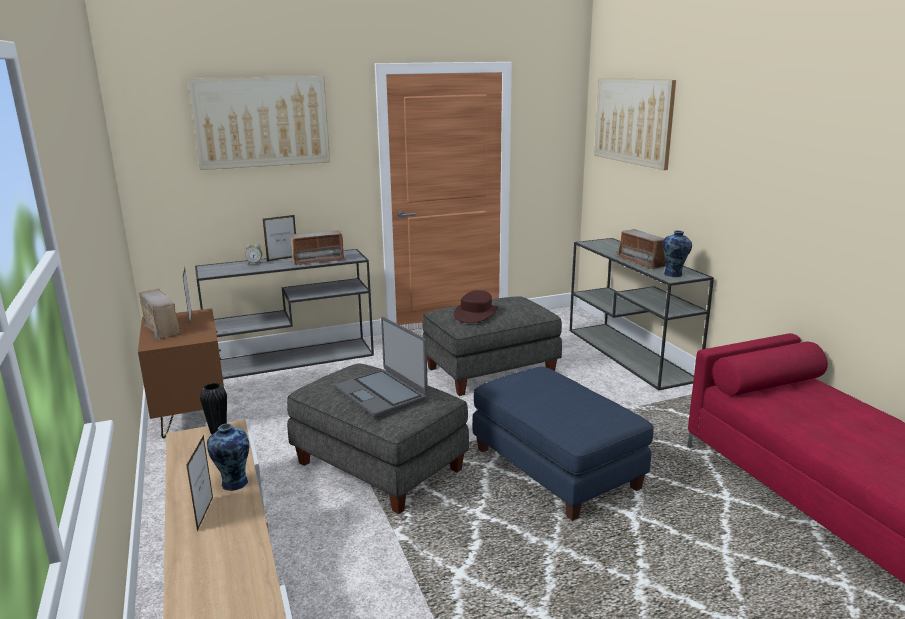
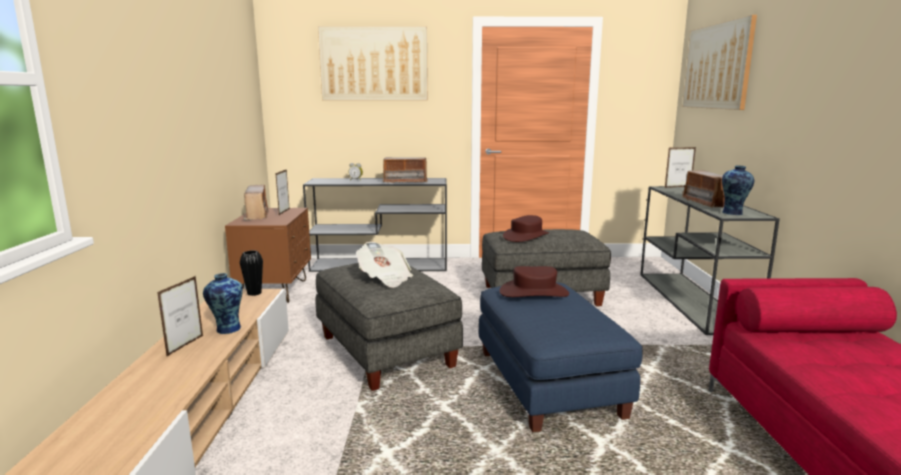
camera: 20 degrees right, 5 degrees down
picture frame [263,215,296,261] -> picture frame moved to [665,147,696,188]
laptop [335,317,428,417] -> newspaper [356,242,413,288]
none -> brown hat [499,266,569,297]

